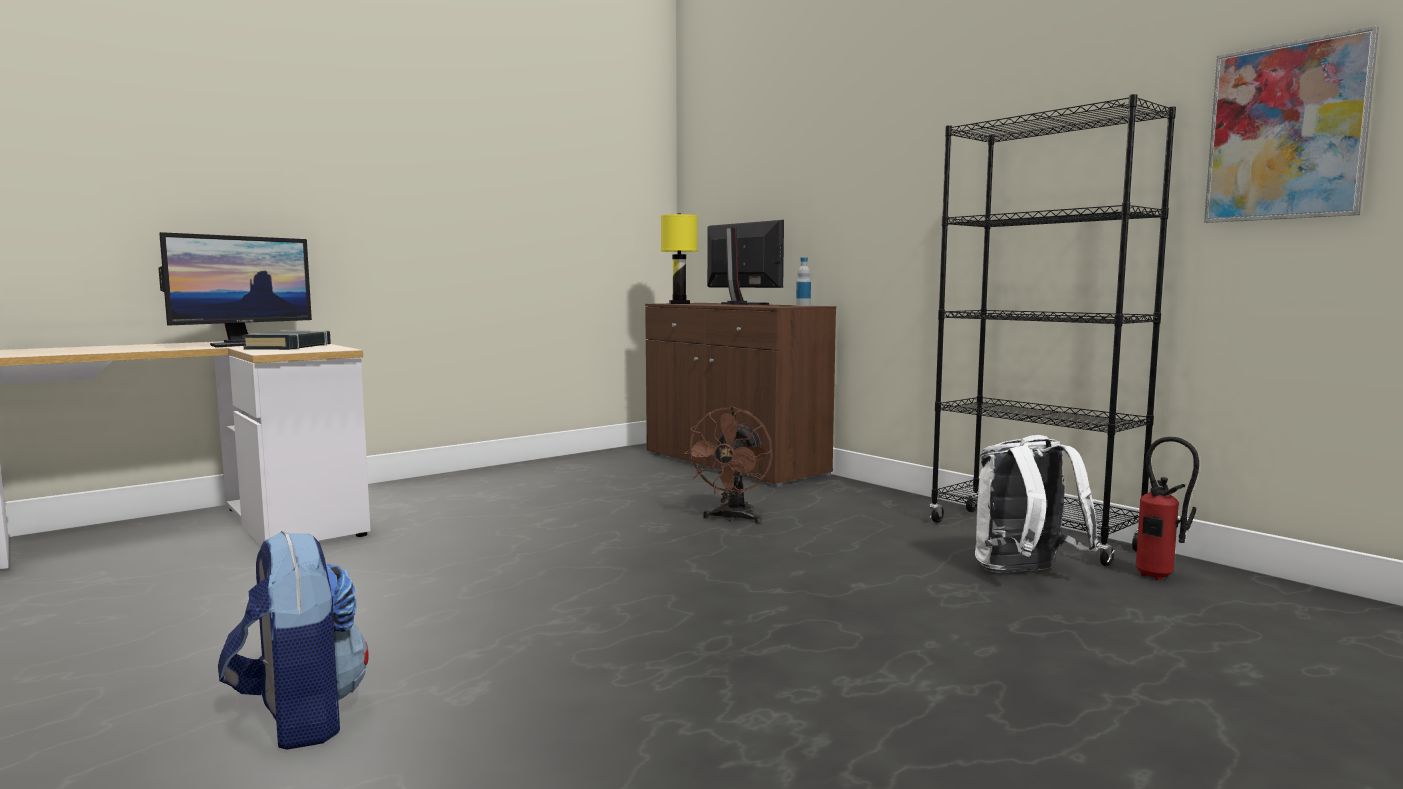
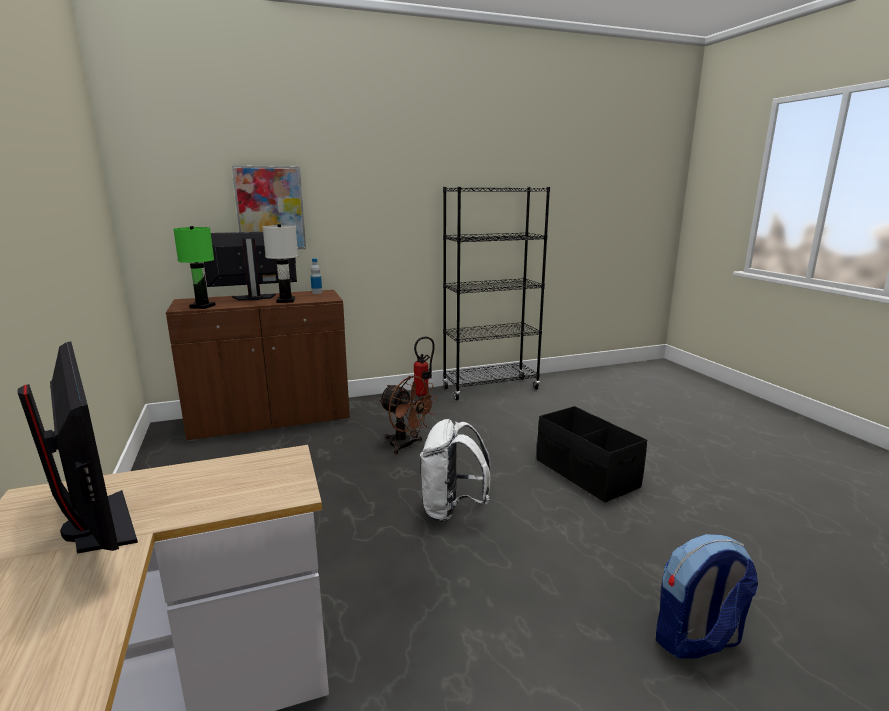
camera: 70 degrees left, 10 degrees up
black book [243,331,331,350] -> none
yellow table lamp [661,214,698,304] -> green table lamp [173,226,216,309]
white backpack [975,435,1100,572] -> white backpack moved to [420,419,491,522]
fire extinguisher [1135,437,1199,580] -> fire extinguisher moved to [414,337,435,397]
picture [1204,26,1379,223] -> picture moved to [232,166,306,249]
none -> white table lamp [263,224,298,303]
none -> black storage box [537,406,647,503]

